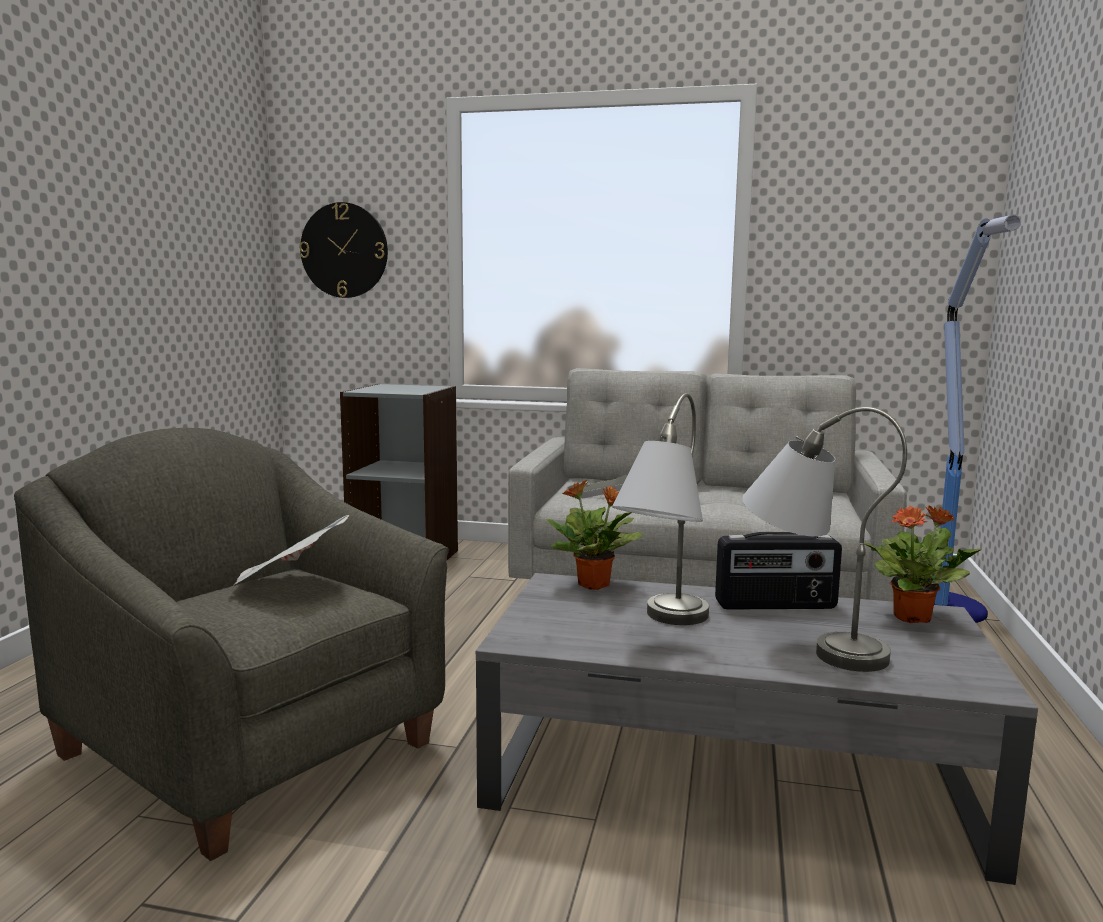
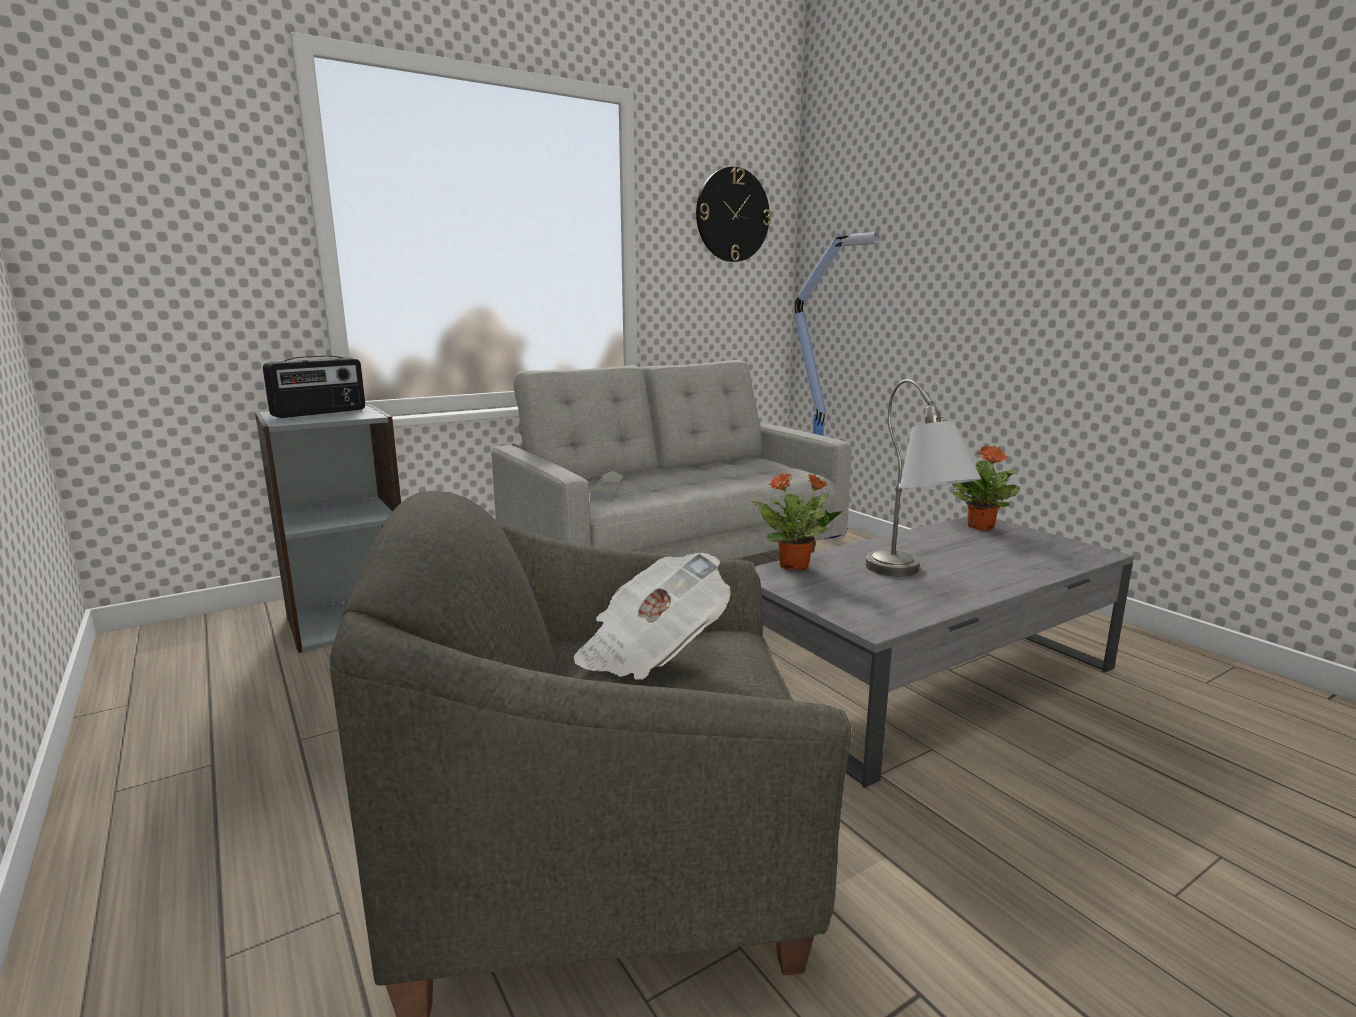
camera: 45 degrees left, 5 degrees up
wall clock [299,202,388,298] -> wall clock moved to [696,167,771,262]
radio [715,532,842,610] -> radio moved to [263,355,365,418]
grey table lamp [742,407,907,672] -> none

